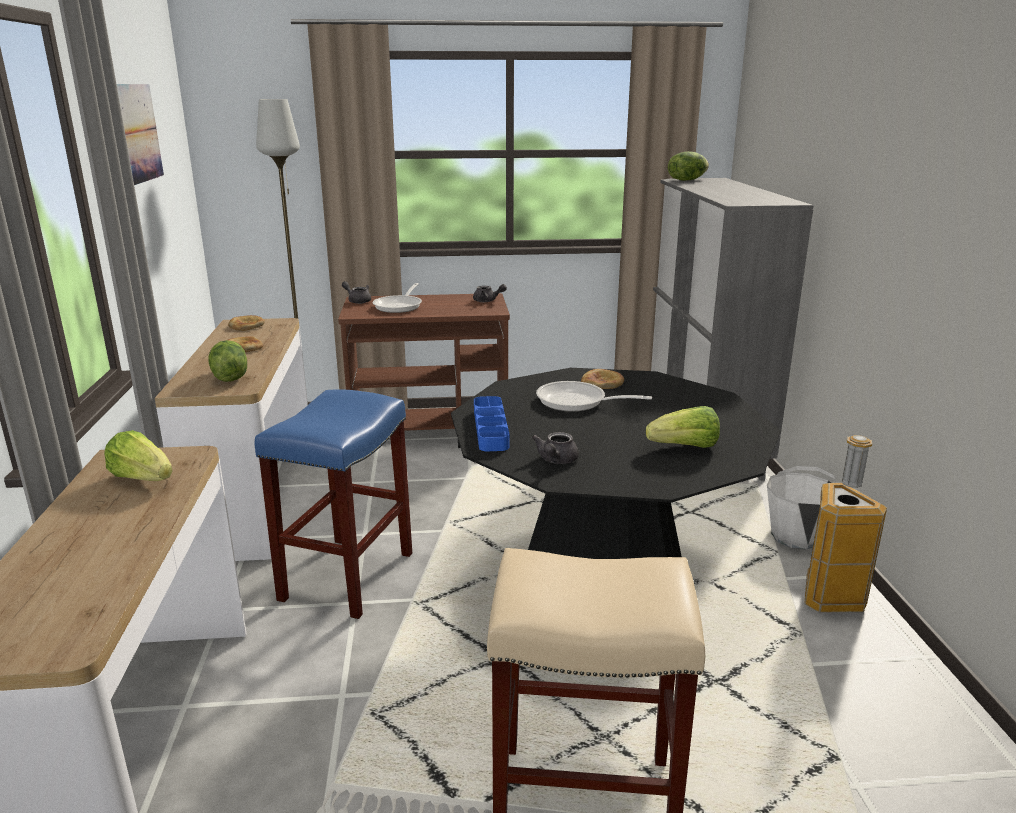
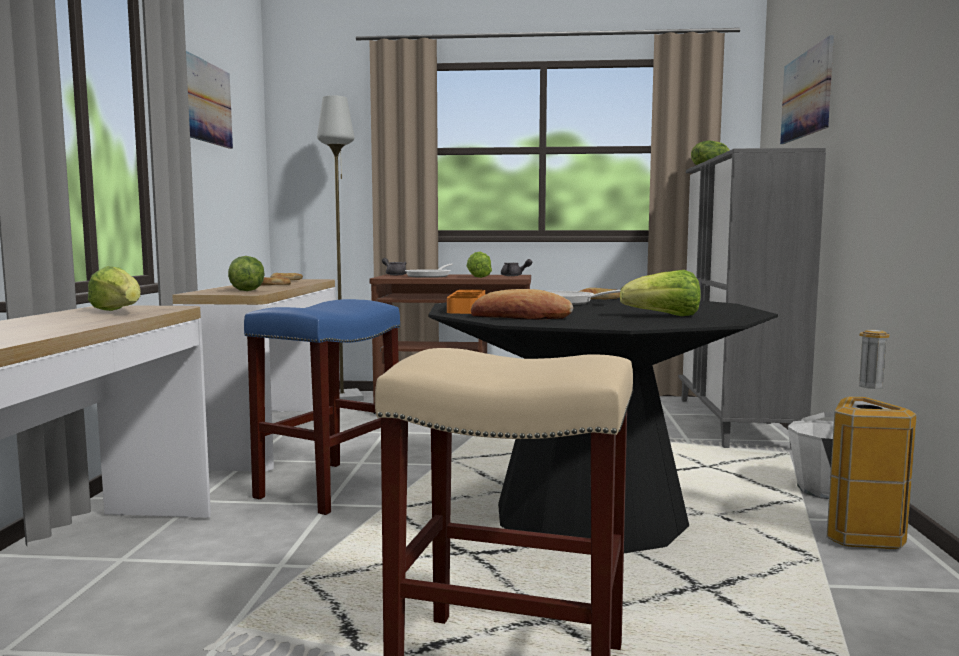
camera: 10 degrees right, 15 degrees down
blue tray [474,396,509,451] -> orange tray [447,290,485,314]
grey teapot [532,432,579,464] -> bread [471,289,573,320]
none -> lettuce [467,252,492,278]
none -> picture [780,35,834,144]

